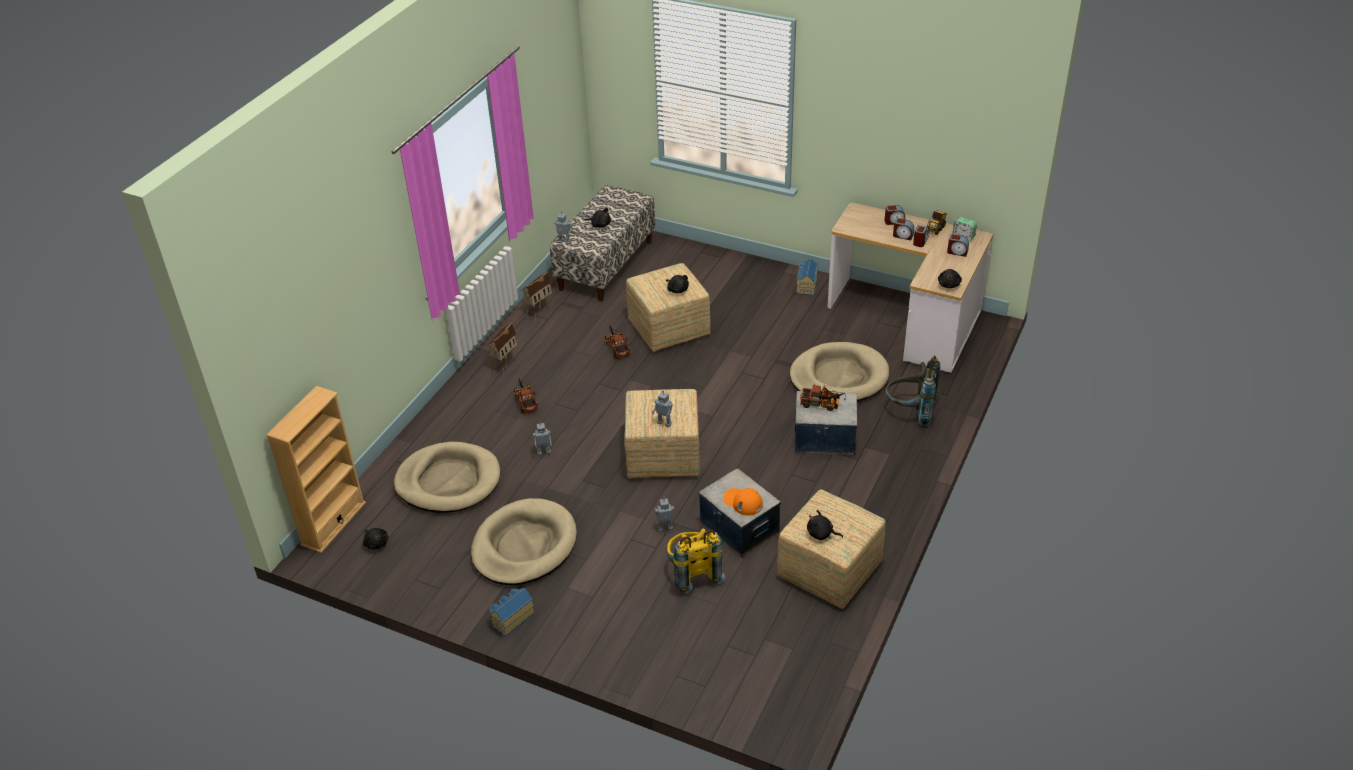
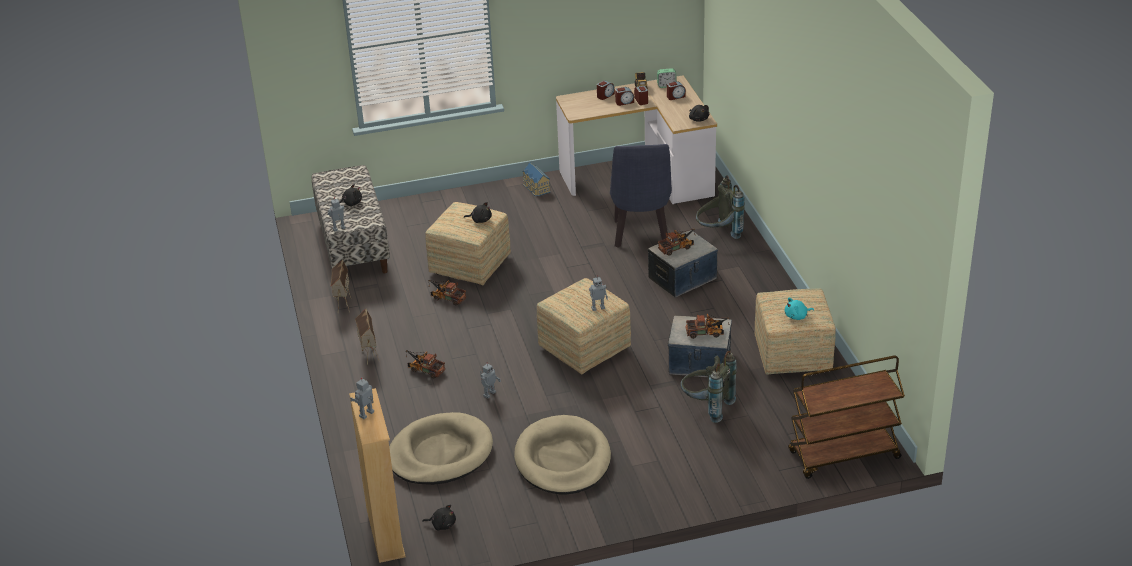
camera: 40 degrees left, 5 degrees down
toy house [489,588,535,637] -> none
toy robot [655,498,674,532] -> toy robot moved to [350,377,374,419]
yellow backpack [667,528,725,594] -> grey backpack [680,351,737,423]
orange cap [723,488,763,515] -> toy truck [686,314,730,339]
beige dog bed [790,342,889,402] -> blue chair [610,144,672,248]
black plush toy [807,510,843,540] -> turquoise plush toy [785,298,814,320]
none -> brown cart [788,355,905,479]

